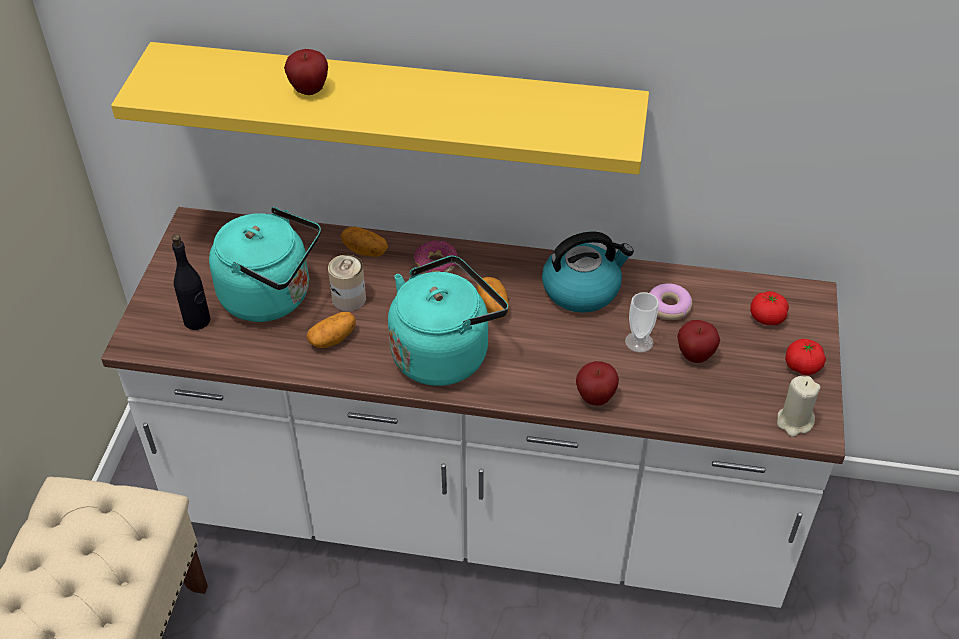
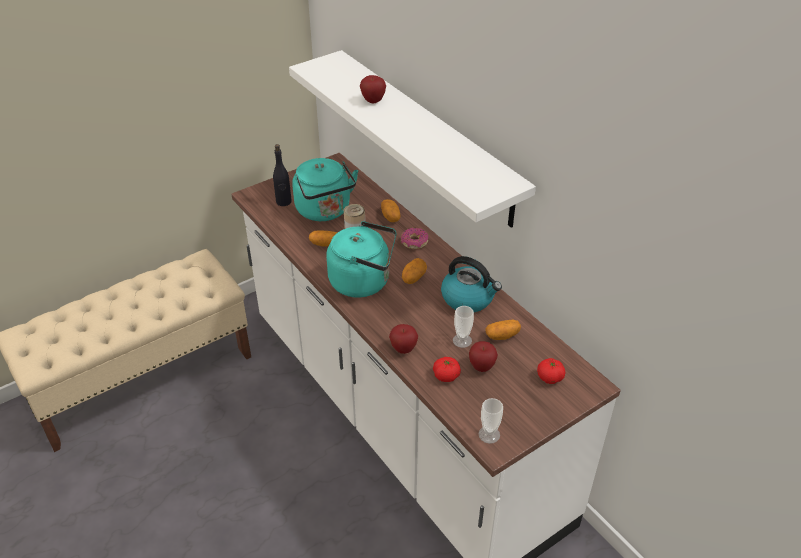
camera: 45 degrees right, 5 degrees down
yellow shelf [111,42,649,175] -> white shelf [289,50,536,228]
donut [650,283,692,320] -> potato [485,319,521,340]
beige candle [777,376,821,437] -> cup [478,398,503,444]
tomato [785,339,826,375] -> tomato moved to [433,357,461,382]

